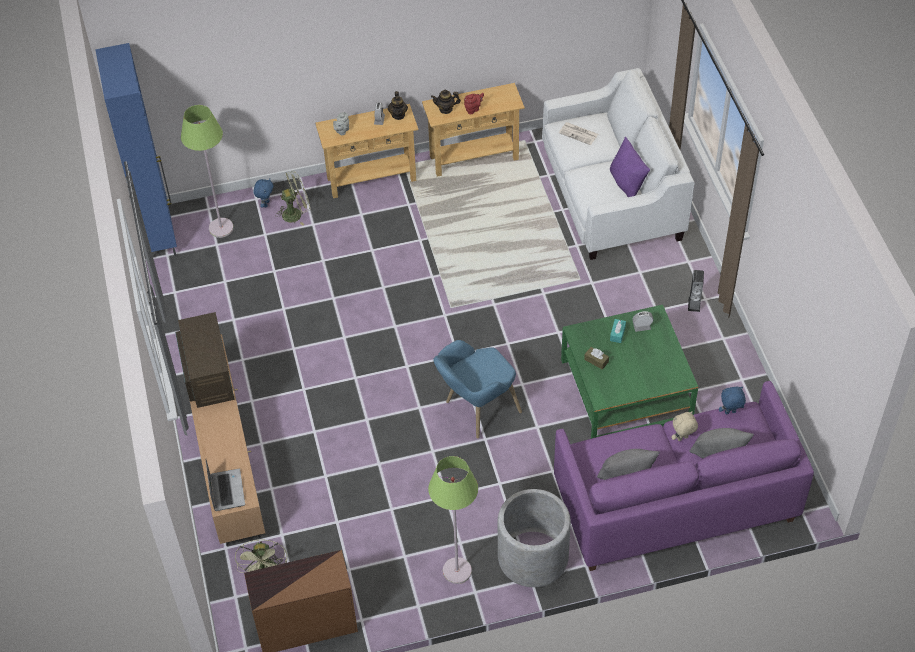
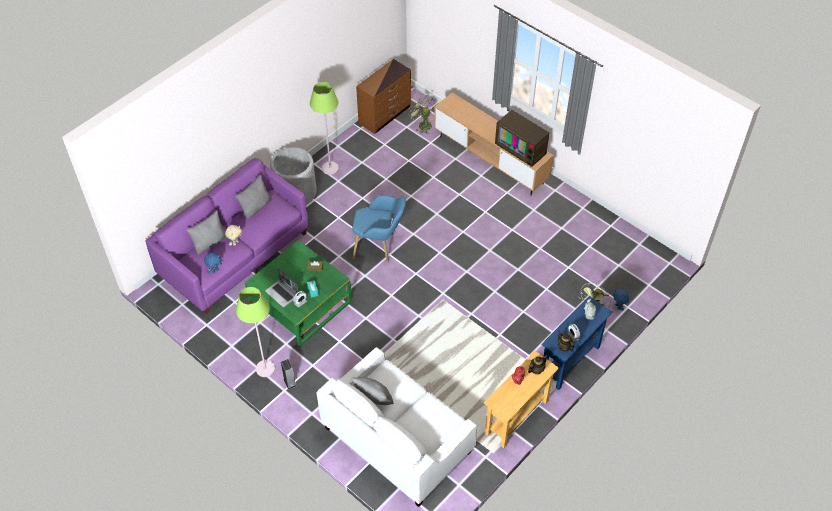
camera: 145 degrees right, 0 degrees up
blue cabinet [95,43,177,256] -> none
green floor lamp [181,105,234,238] -> green floor lamp moved to [236,287,275,377]
laptop [206,460,245,511] -> laptop moved to [265,268,298,308]
beige console table [315,104,418,198] -> blue console table [541,296,613,390]
blue armchair [434,340,522,439] -> blue armchair turned 75 degrees clockwise [352,195,406,262]
newspaper [559,122,598,145] -> none
purple pillow [610,137,650,197] -> grey pillow [351,377,394,405]

